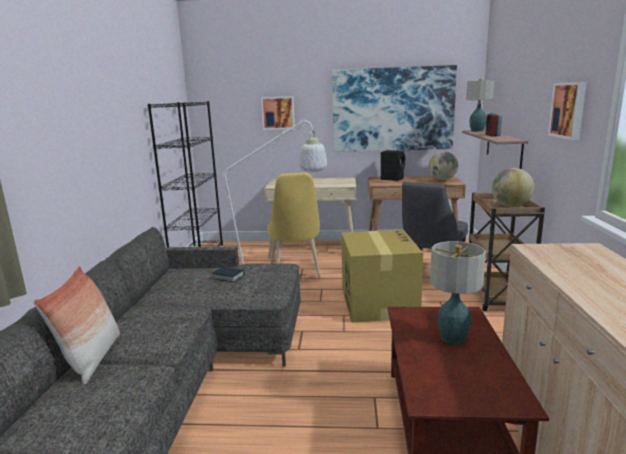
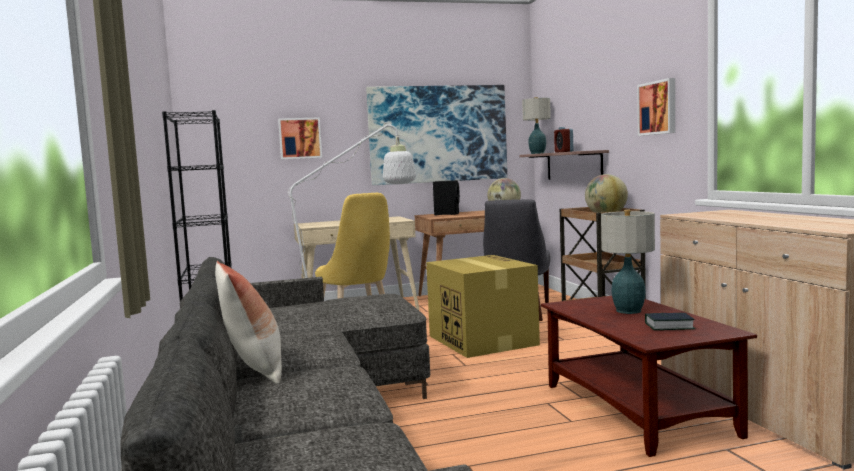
camera: 20 degrees left, 10 degrees down
book [212,267,244,282] -> book moved to [645,313,695,330]

